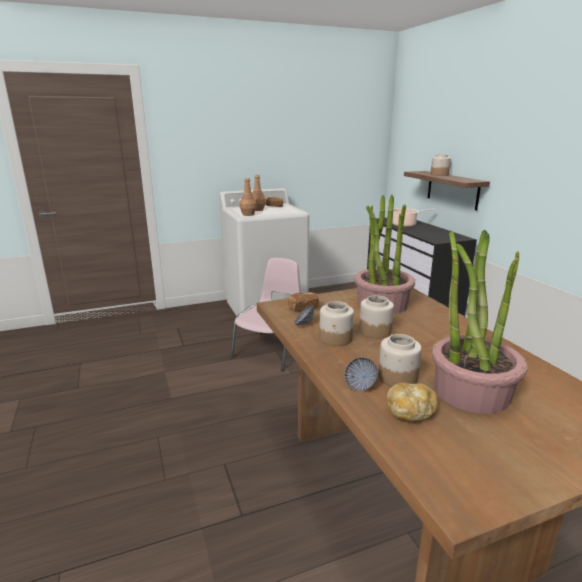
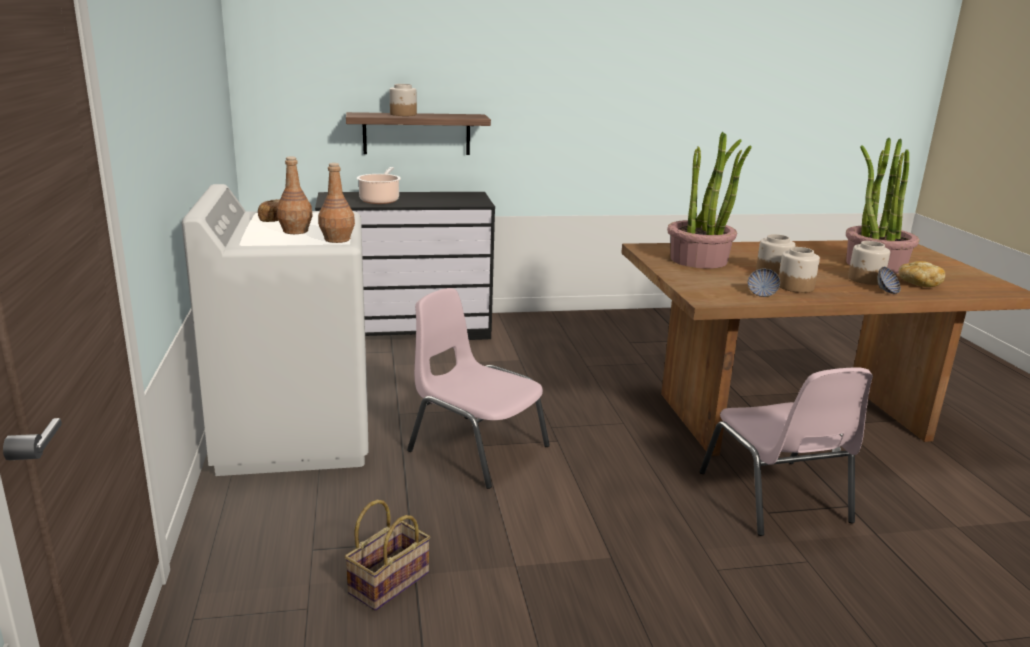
camera: 80 degrees left, 0 degrees up
bread [288,292,319,311] -> none
none -> basket [345,500,430,611]
none -> pink chair [700,367,873,536]

